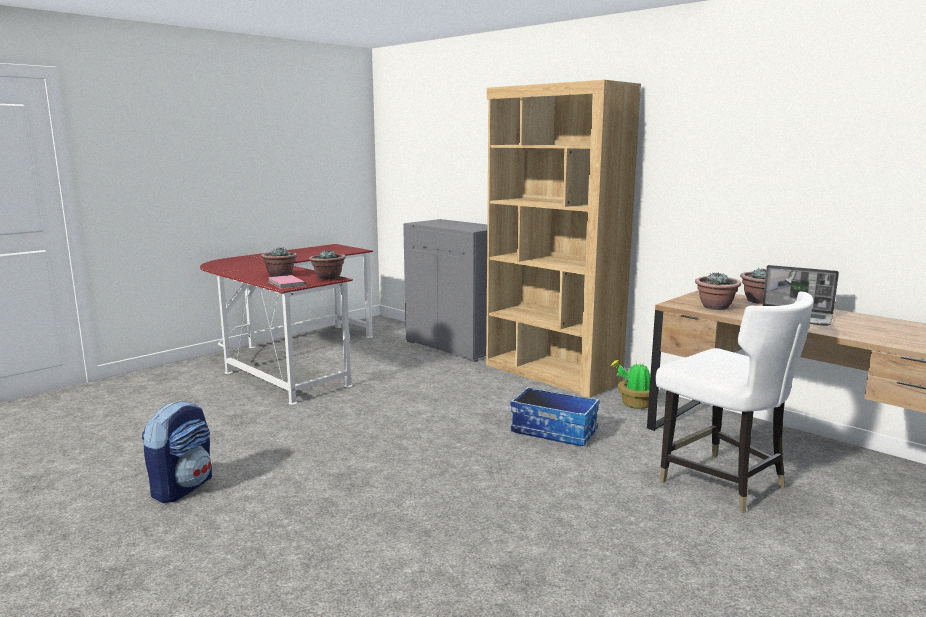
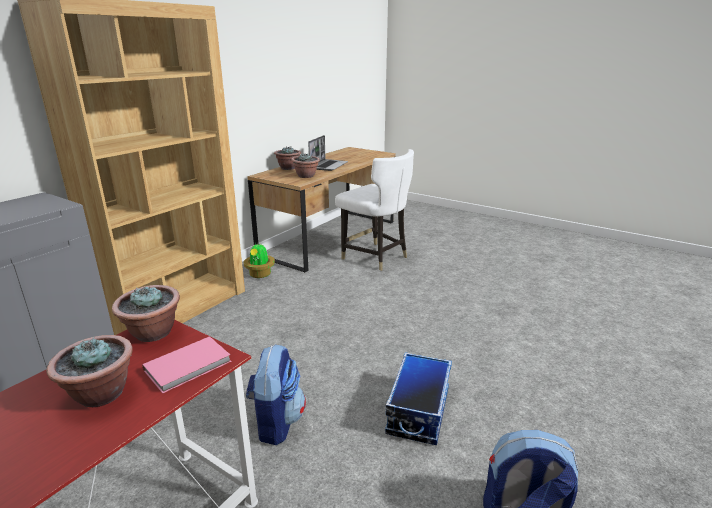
camera: 100 degrees left, 10 degrees up
storage box [510,387,600,446] -> storage box moved to [385,352,452,445]
white chair [656,292,813,513] -> white chair turned 90 degrees clockwise [335,149,414,271]
none -> backpack [246,345,306,445]

